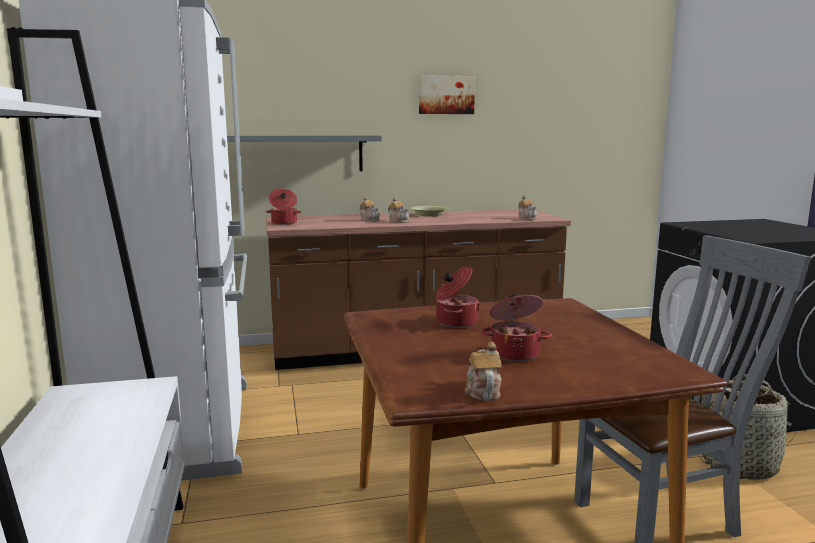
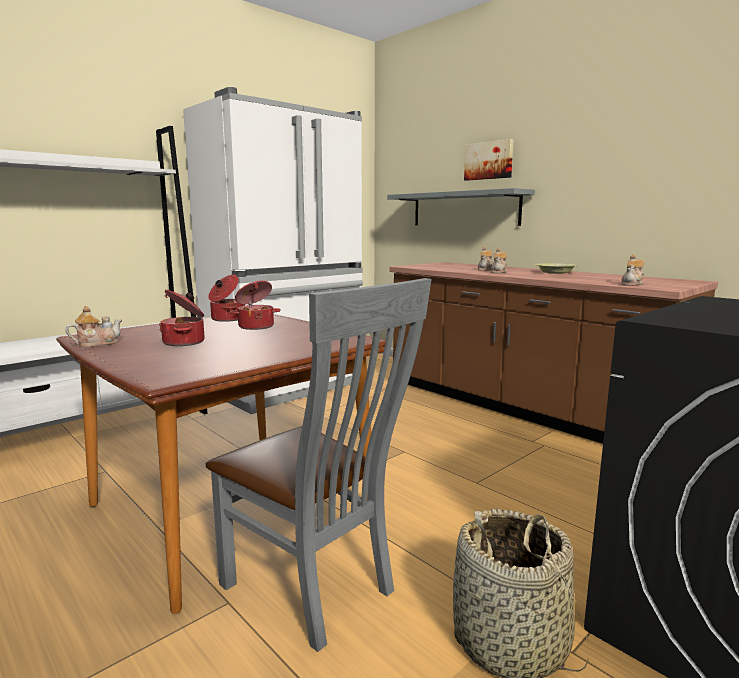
camera: 60 degrees right, 0 degrees up
cooking pot [266,188,302,225] -> cooking pot moved to [208,275,245,322]
picture [419,75,475,114] -> picture moved to [464,139,513,181]

